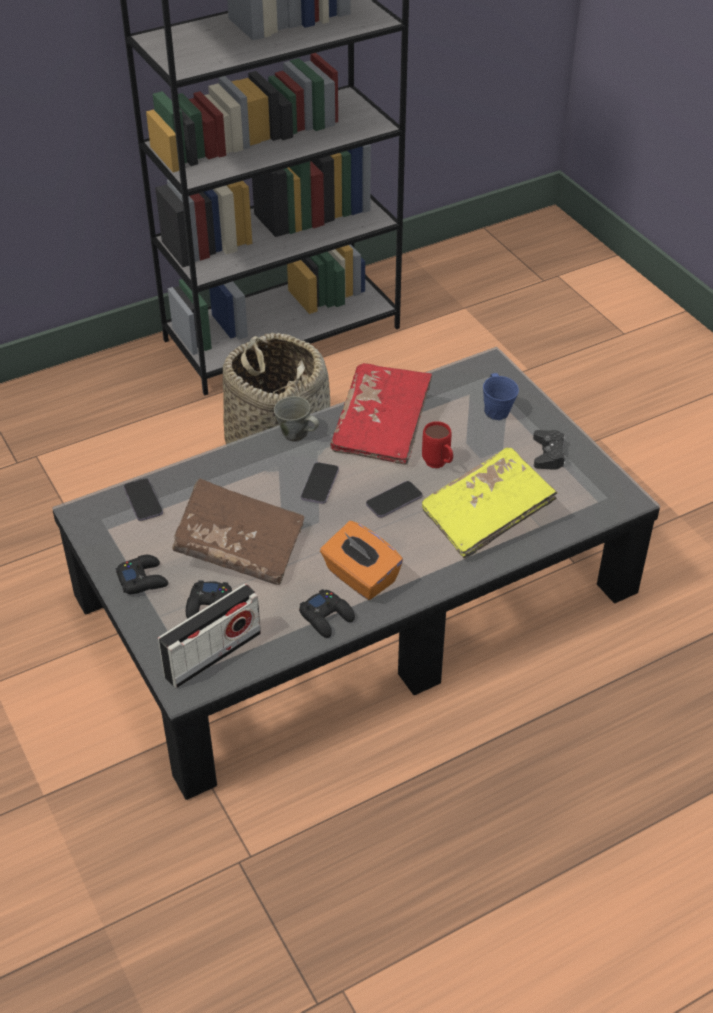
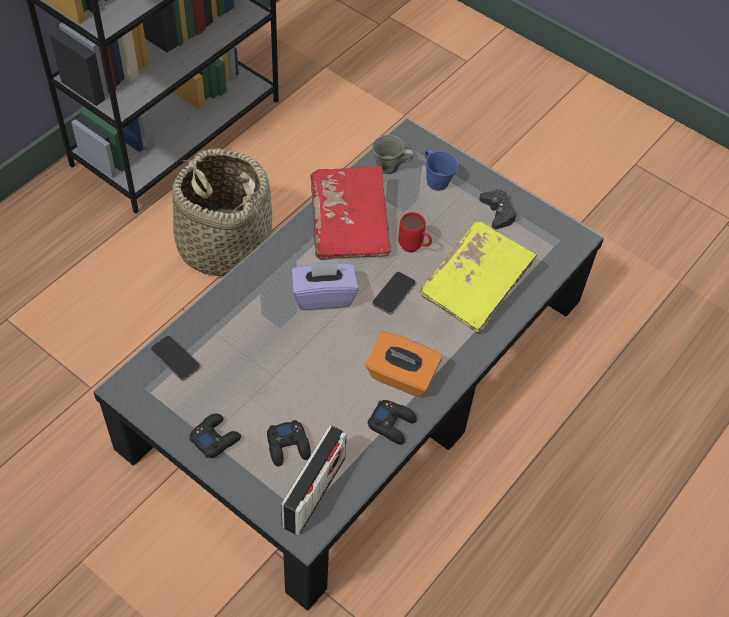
camera: 25 degrees left, 10 degrees up
brown book [172,478,304,585] -> none
grey mug [274,396,319,442] -> grey mug moved to [372,135,414,174]
phone [301,462,339,504] -> purple tissue box [291,261,358,310]

